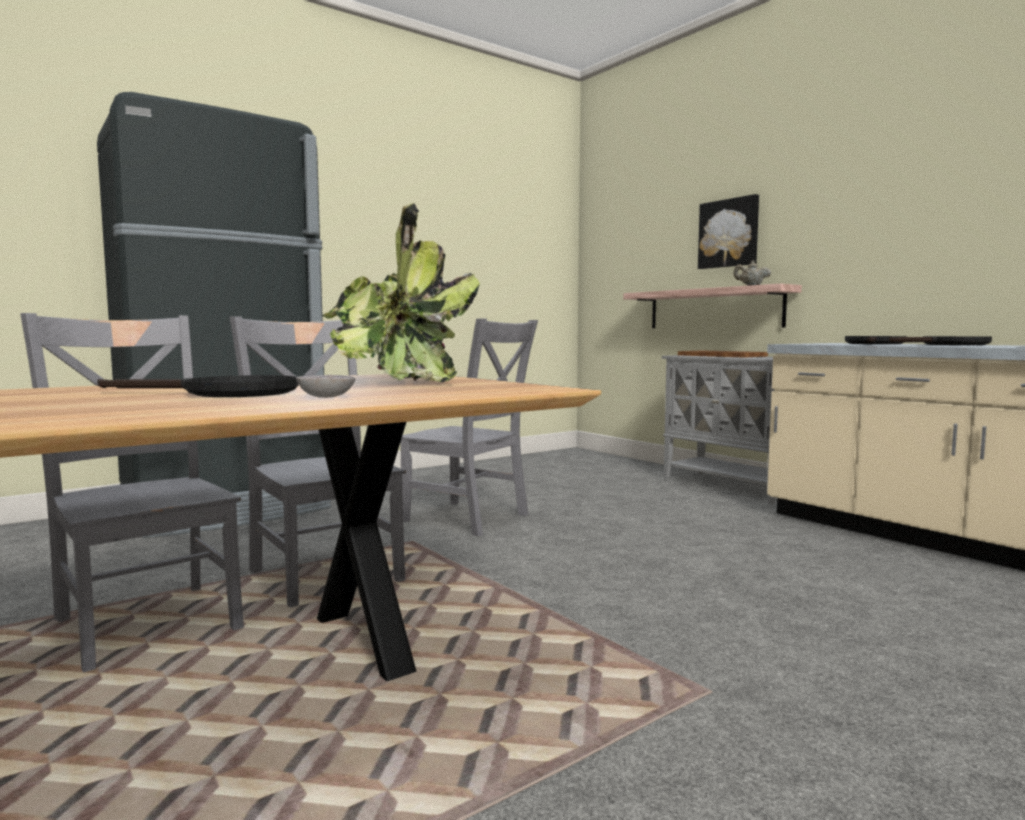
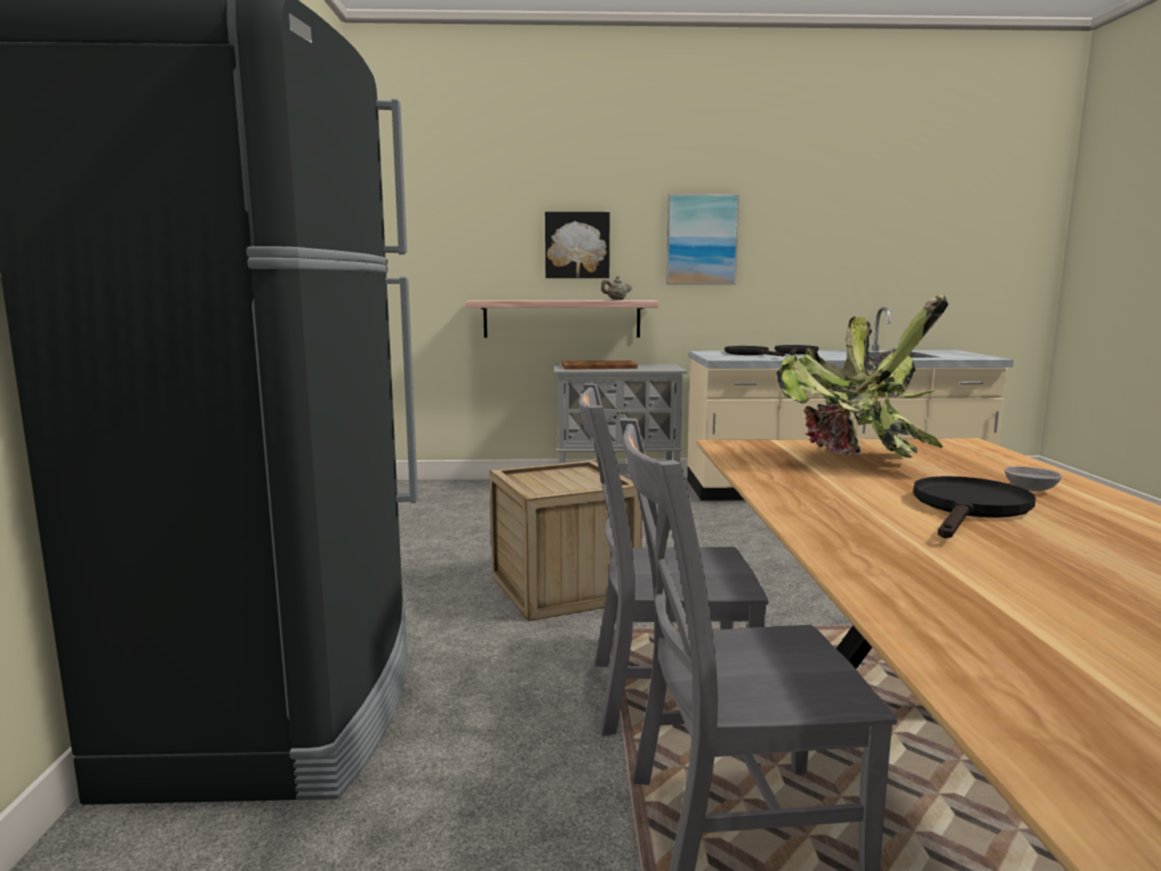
camera: 55 degrees left, 5 degrees up
grey chair [400,319,538,537] -> crate [490,460,642,622]
none -> picture [666,194,739,284]

